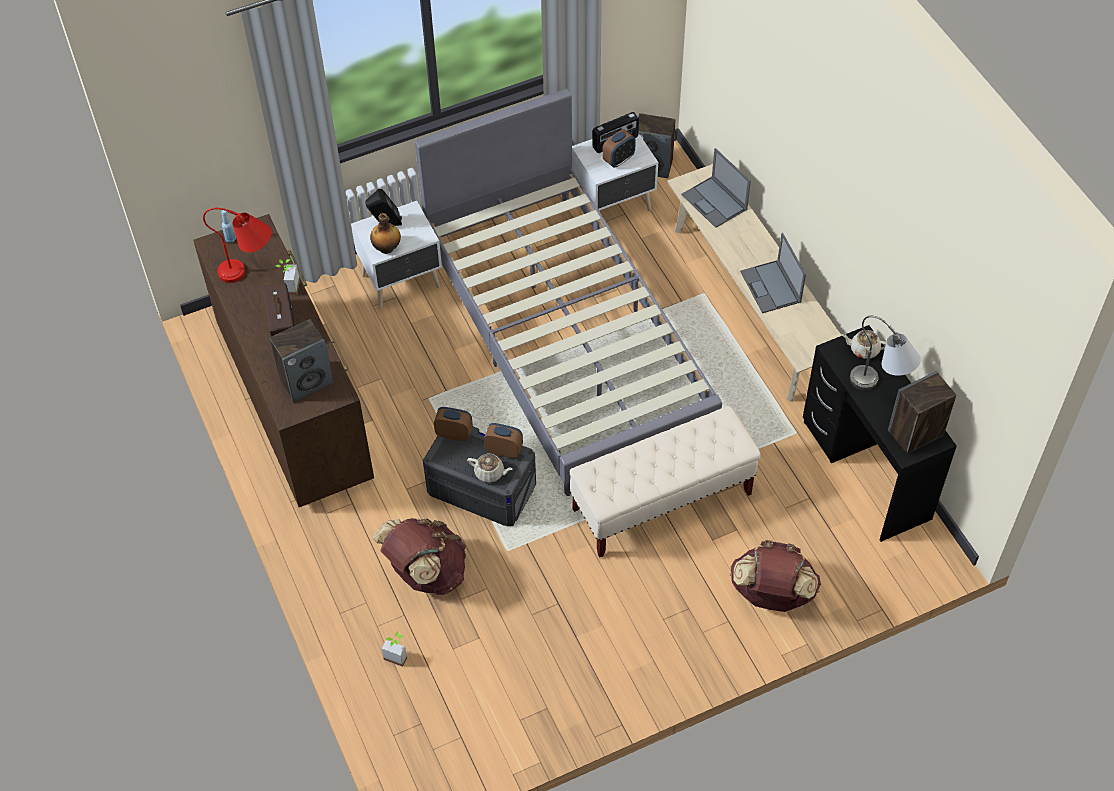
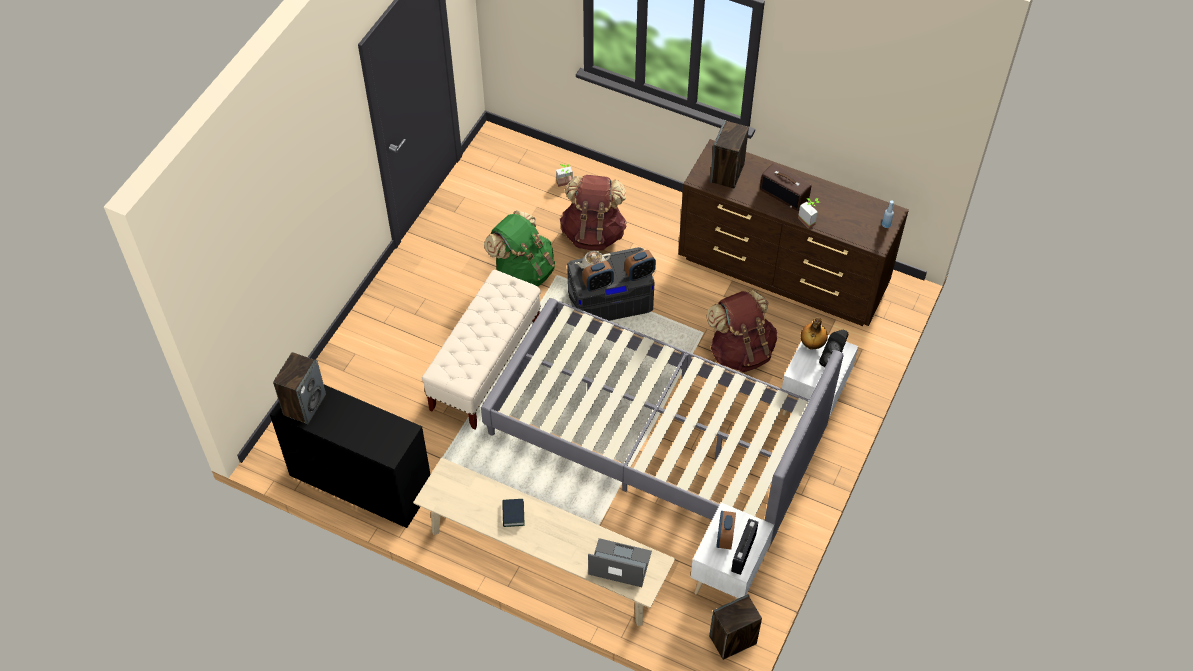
camera: 140 degrees right, 0 degrees up
red table lamp [203,208,271,283] -> none
brown backpack [730,540,821,612] -> brown backpack moved to [706,290,777,372]
laptop [740,233,806,313] -> book [502,499,525,527]
beige teapot [842,330,886,359] -> none
grey table lamp [850,316,921,390] -> none
none -> green backpack [484,210,555,287]

